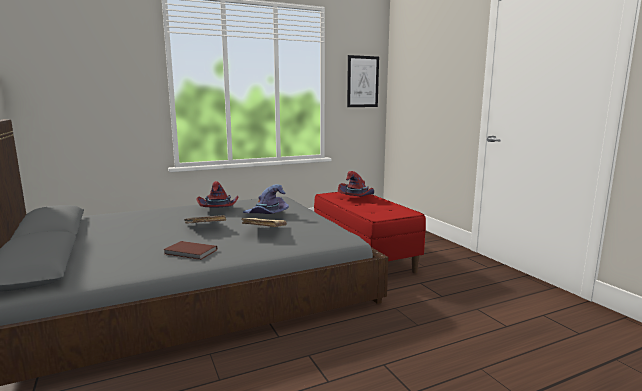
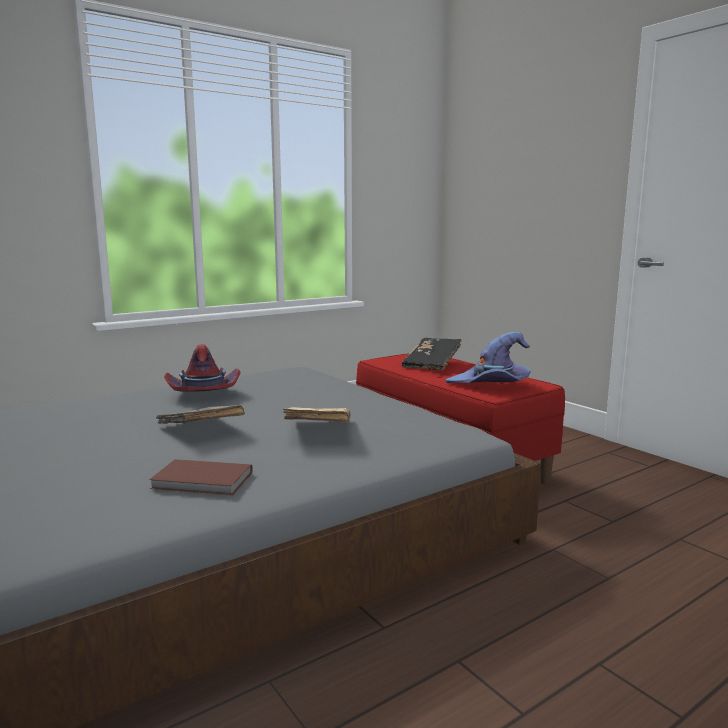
camera: 10 degrees left, 0 degrees up
purple hat [243,184,289,214] -> purple hat moved to [445,332,531,383]
red hat [338,171,374,196] -> black book [402,338,462,370]
picture [347,55,379,107] -> none

